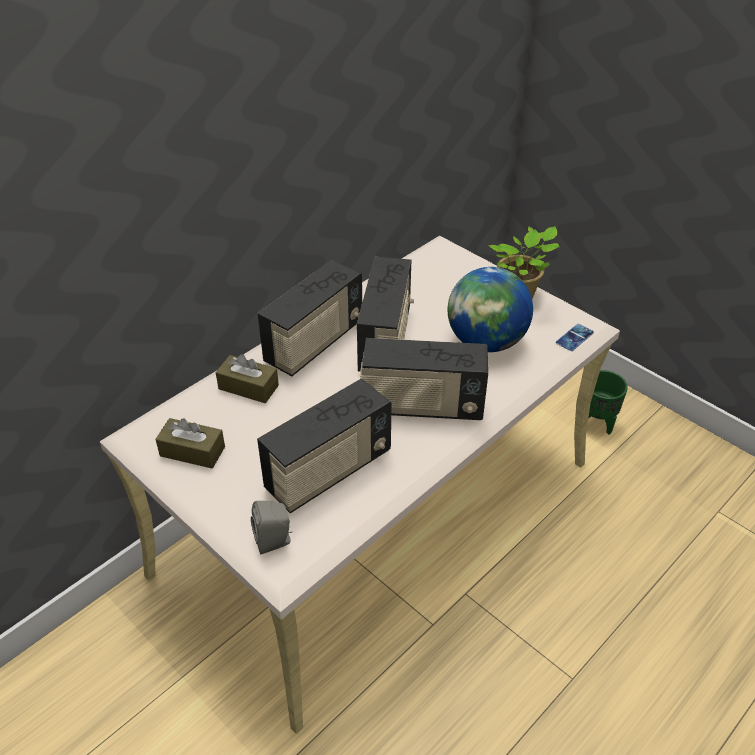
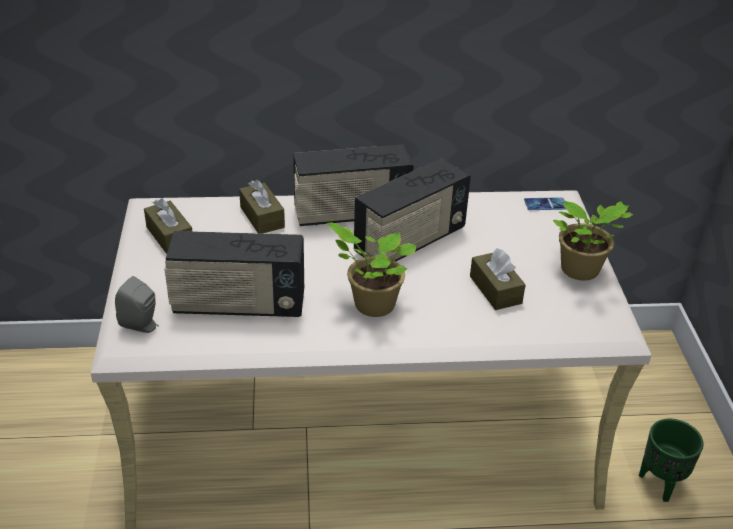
camera: 40 degrees right, 5 degrees down
radio [360,338,488,420] -> potted plant [327,223,417,317]
globe [448,267,533,352] -> brown tissue box [470,248,526,310]
phone [556,324,594,351] -> phone moved to [524,197,567,210]

